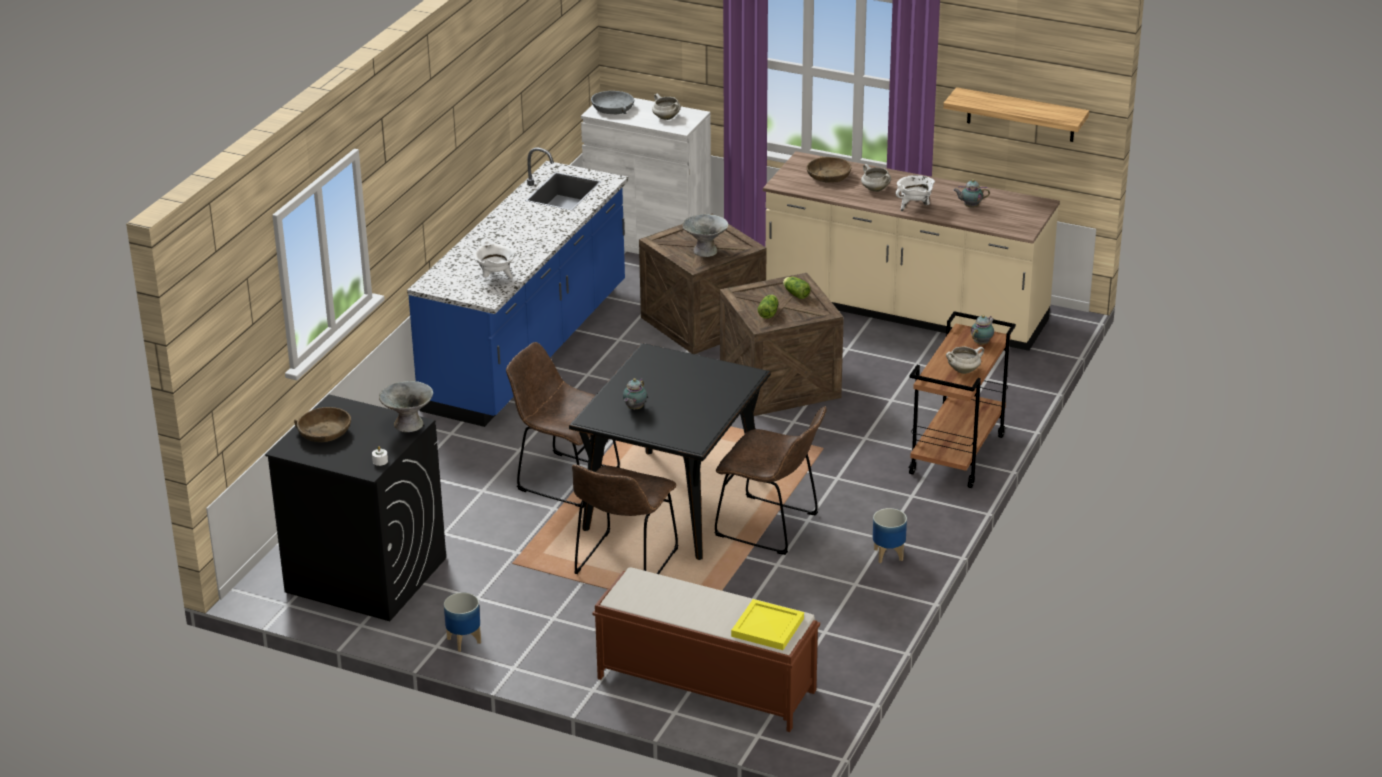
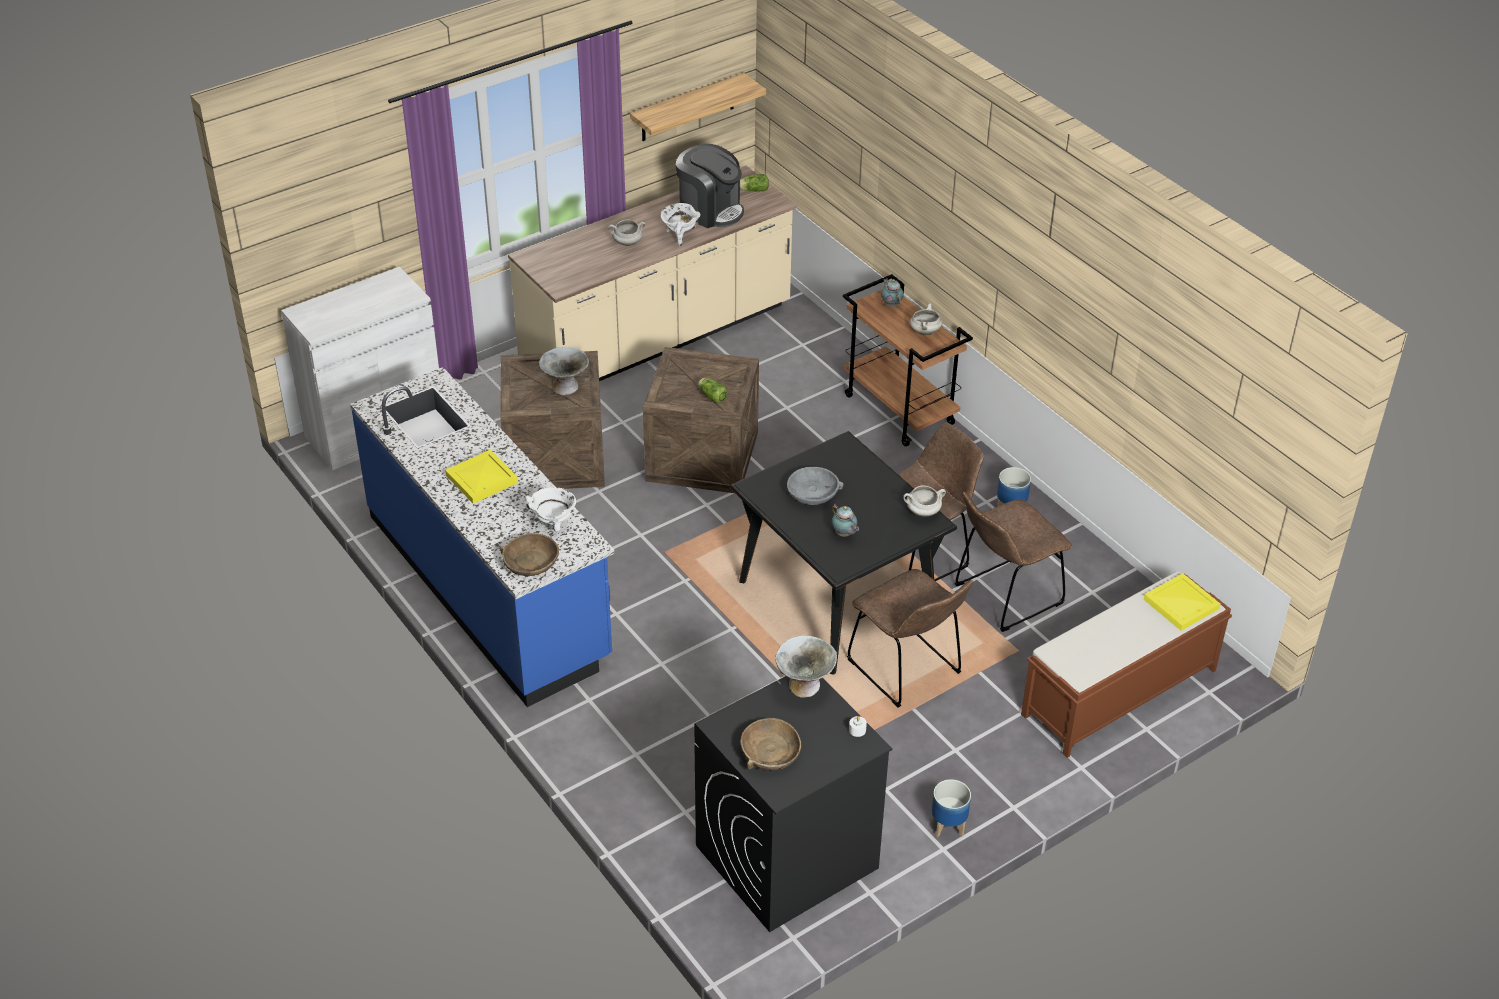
camera: 60 degrees left, 10 degrees up
brown chair [506,342,620,508] -> brown chair moved to [955,492,1072,632]
grey bowl [591,91,634,115] -> grey bowl moved to [787,467,843,505]
white cooking pot [652,94,681,120] -> white cooking pot moved to [903,485,946,517]
lettuce [783,277,811,299] -> lettuce moved to [740,174,769,192]
brown bowl [806,156,851,183] -> brown bowl moved to [500,533,559,576]
teapot [953,179,990,207] -> coffee machine [676,144,744,228]
none -> yellow tray [445,450,518,504]

